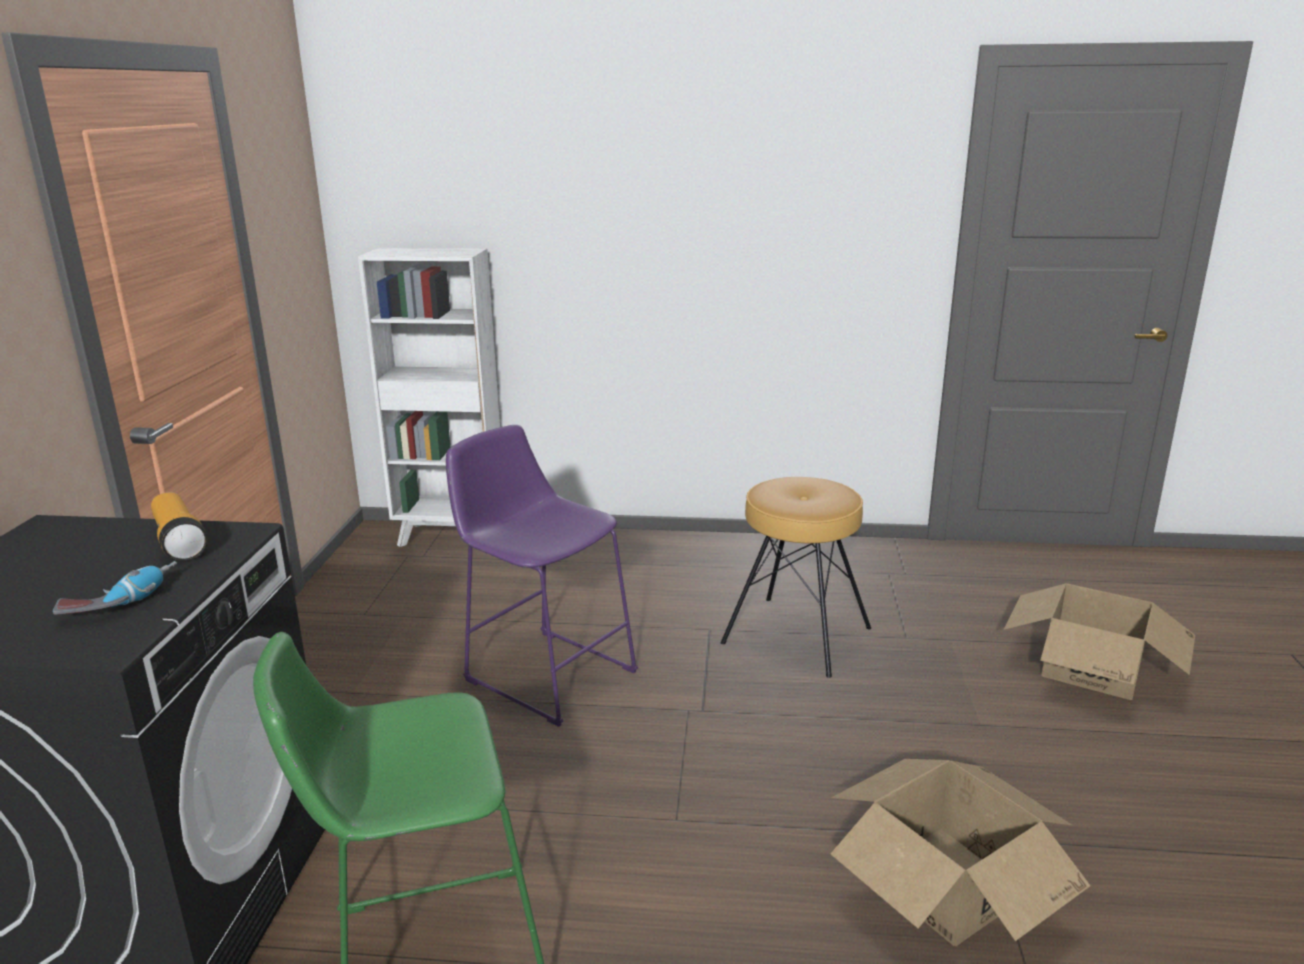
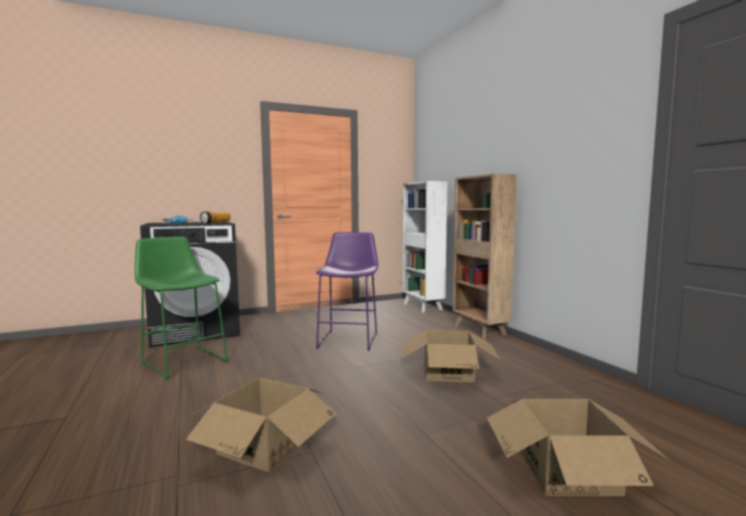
camera: 60 degrees right, 15 degrees down
brown stool [721,477,871,678] -> cardboard box [403,330,500,383]
none -> brown bookcase [453,173,517,340]

